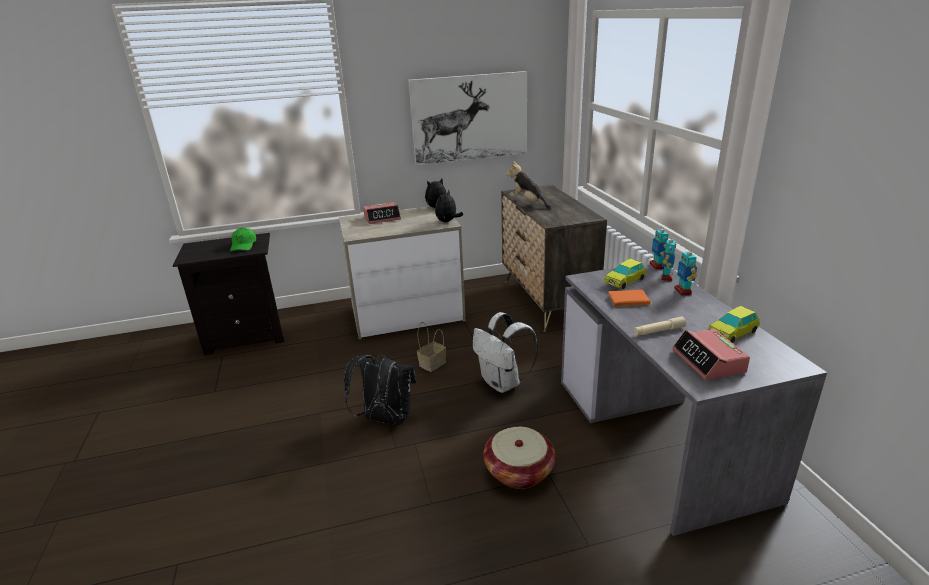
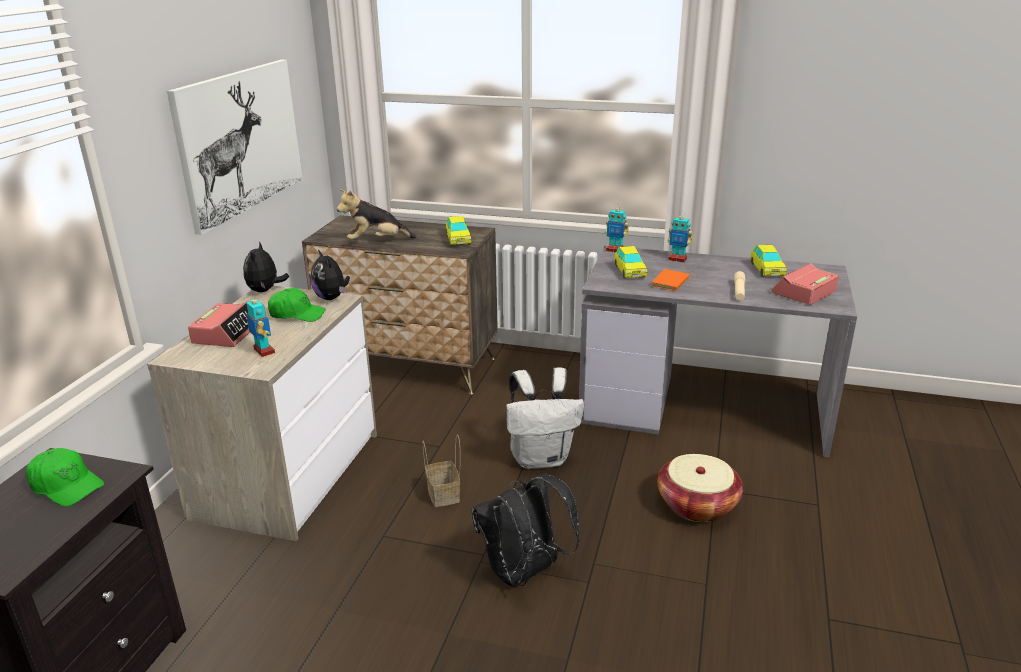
camera: 60 degrees left, 0 degrees up
toy robot [662,236,676,281] -> toy robot moved to [246,294,275,357]
alarm clock [672,329,750,380] -> alarm clock turned 120 degrees clockwise [771,263,839,305]
none -> green cap [268,288,326,322]
none -> toy car [446,216,471,246]

